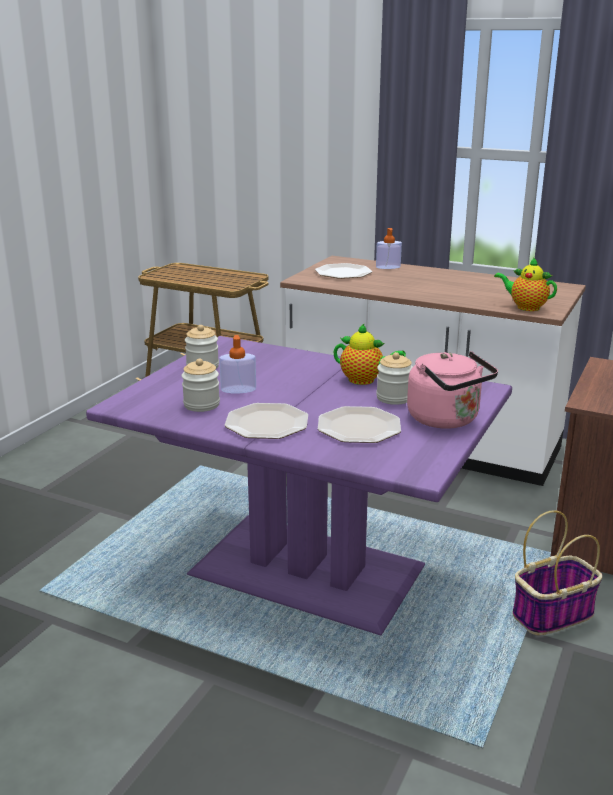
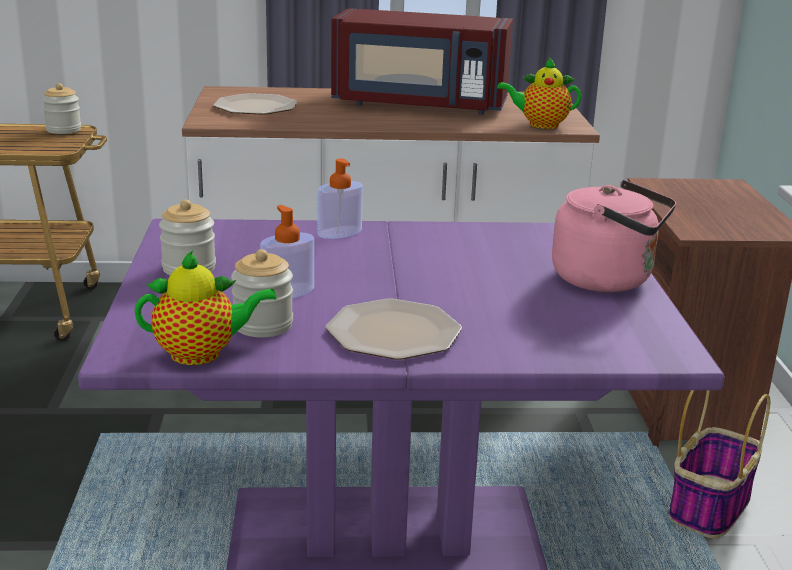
camera: 30 degrees left, 0 degrees up
plate [318,406,401,443] -> none
teapot [333,323,406,385] -> teapot moved to [135,250,276,365]
soap dispenser [376,228,402,269] -> soap dispenser moved to [318,159,363,239]
jar [376,352,413,405] -> jar moved to [42,83,81,134]
none -> red microwave [331,8,513,114]

